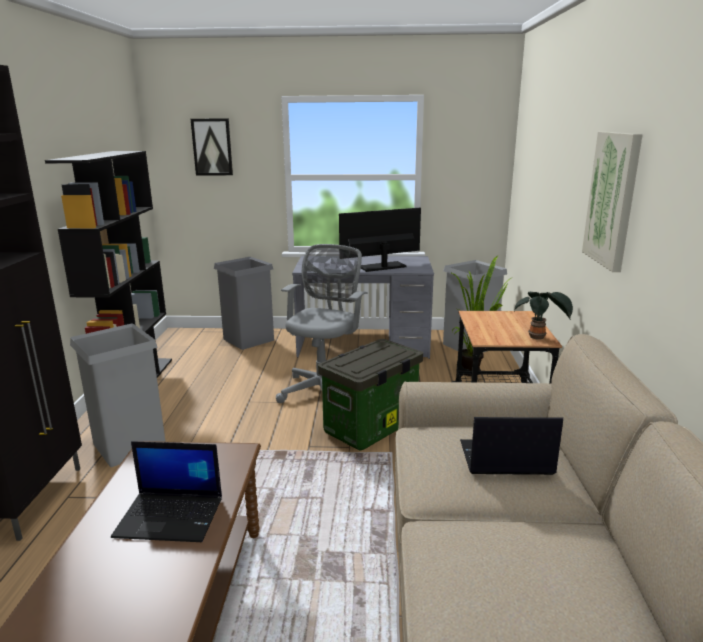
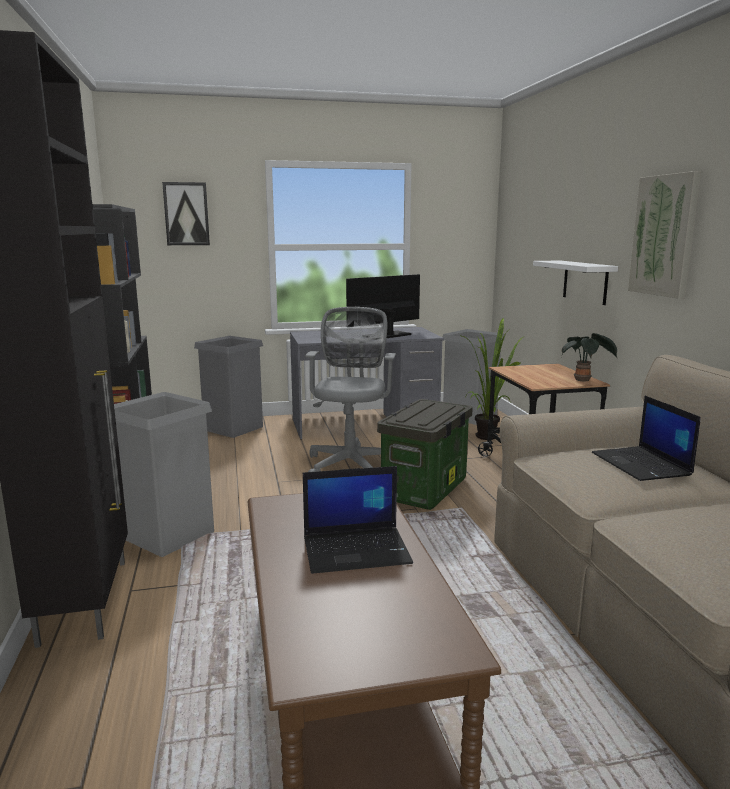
camera: 15 degrees left, 5 degrees down
laptop [460,417,563,475] -> laptop turned 90 degrees counterclockwise [592,396,701,481]
none -> white shelf [533,261,618,305]

